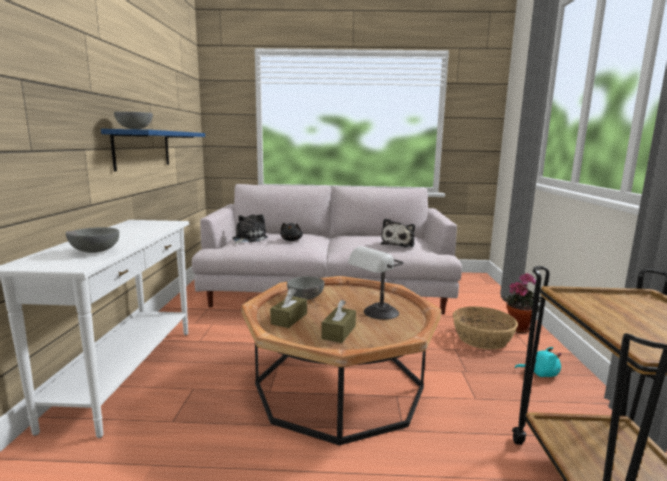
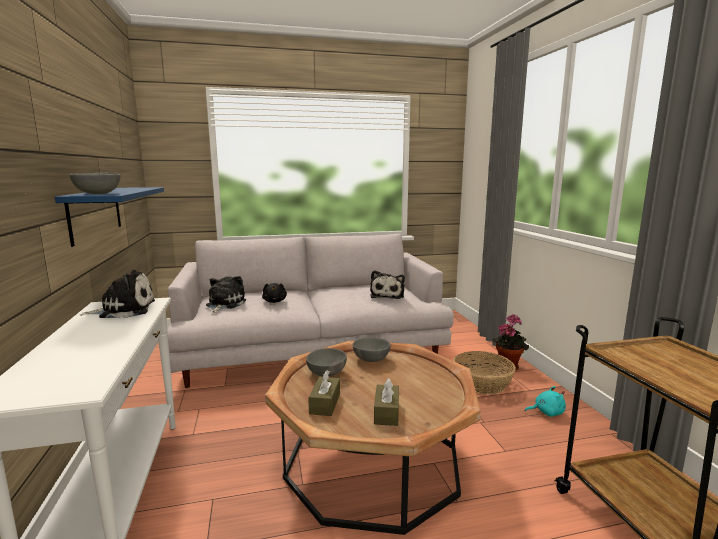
camera: 15 degrees left, 0 degrees up
grey bowl [66,227,119,253] -> grey bowl moved to [352,337,390,362]
table lamp [348,246,404,320] -> none
none -> plush toy [80,270,155,318]

